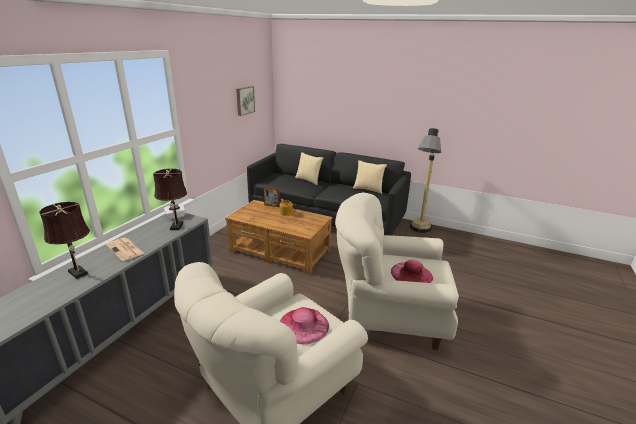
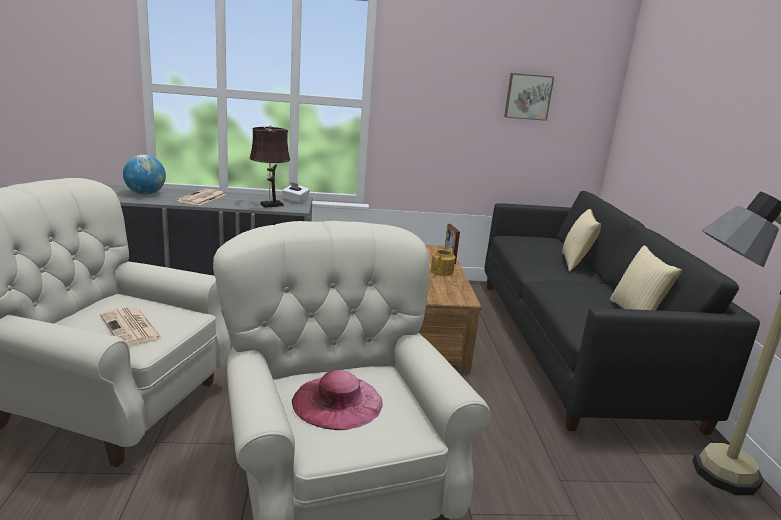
camera: 60 degrees right, 5 degrees down
brown table lamp [39,202,90,279] -> globe [123,155,166,195]
pink hat [280,307,329,344] -> newspaper [100,307,162,346]

